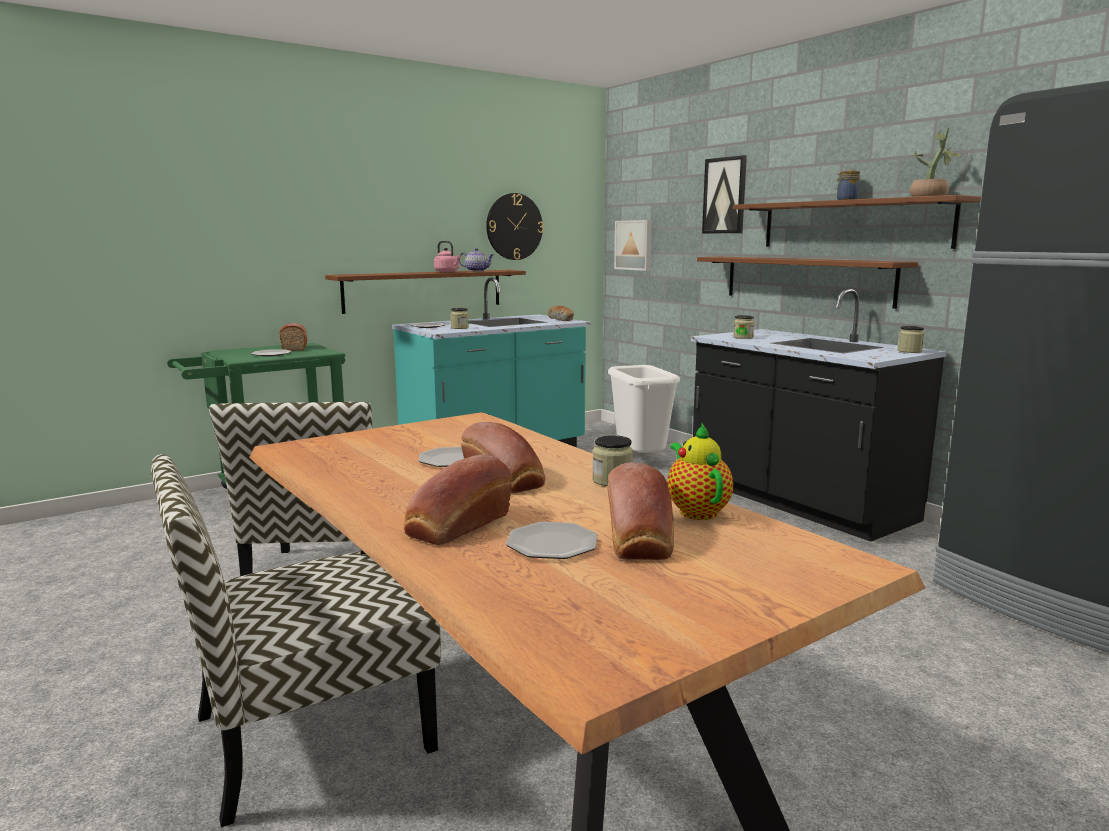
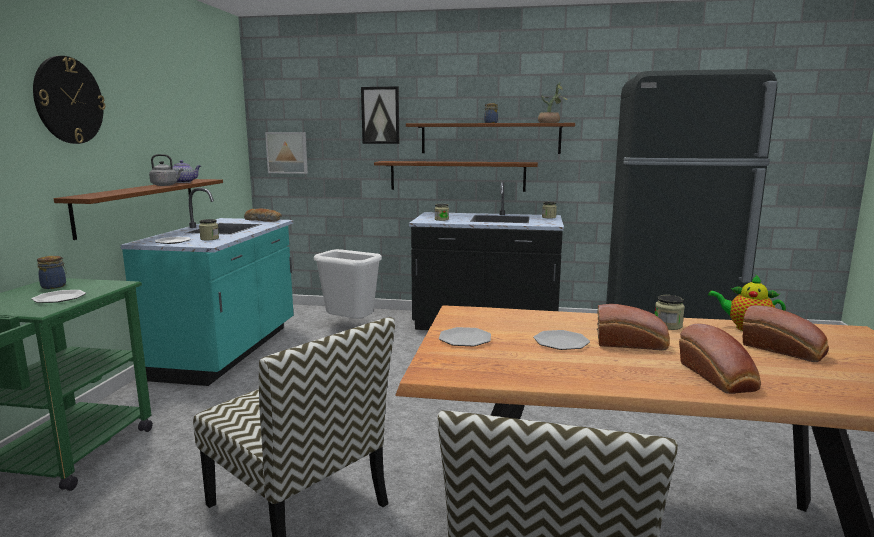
camera: 45 degrees left, 0 degrees up
bread [279,323,307,351] -> jar [37,256,66,289]
pink kettle [434,241,461,272] -> grey kettle [149,154,183,186]
wall clock [486,193,544,260] -> wall clock moved to [33,56,105,144]
plate [506,522,598,559] -> plate moved to [439,327,491,346]

